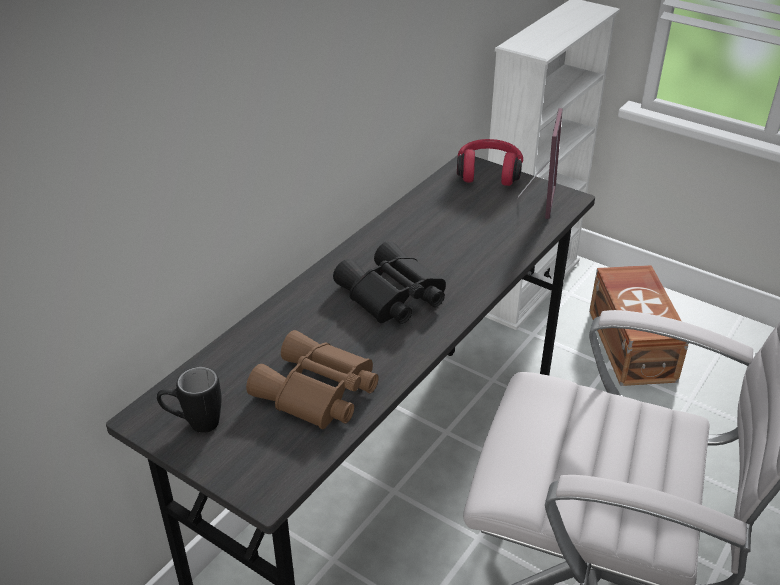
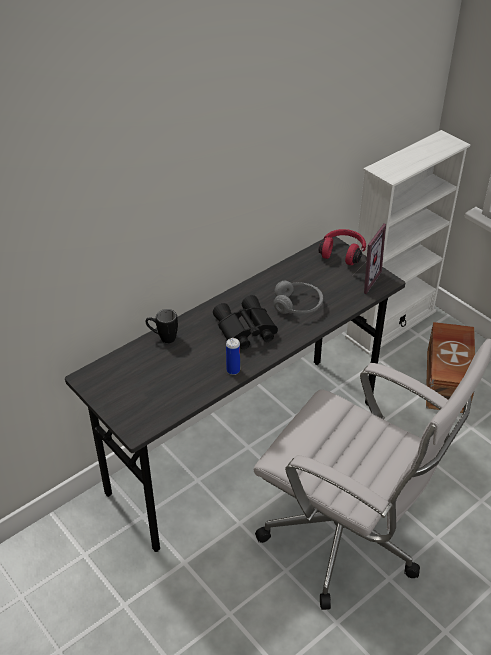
camera: 15 degrees right, 5 degrees up
black mug [157,367,222,433] -> black mug moved to [146,309,178,343]
brown binoculars [246,330,379,429] -> none
none -> can [226,338,240,375]
none -> grey headphones [274,280,323,314]

